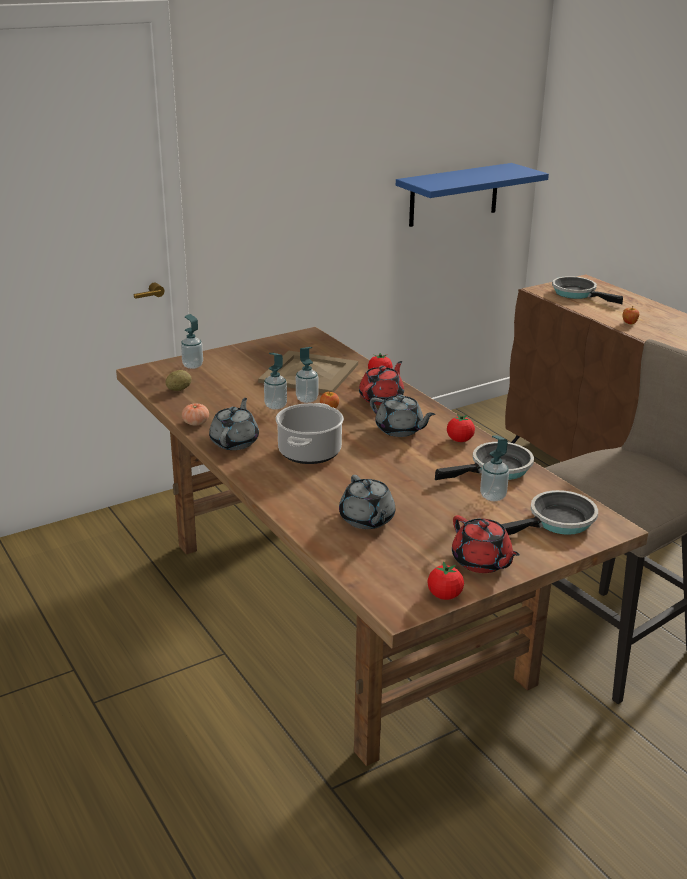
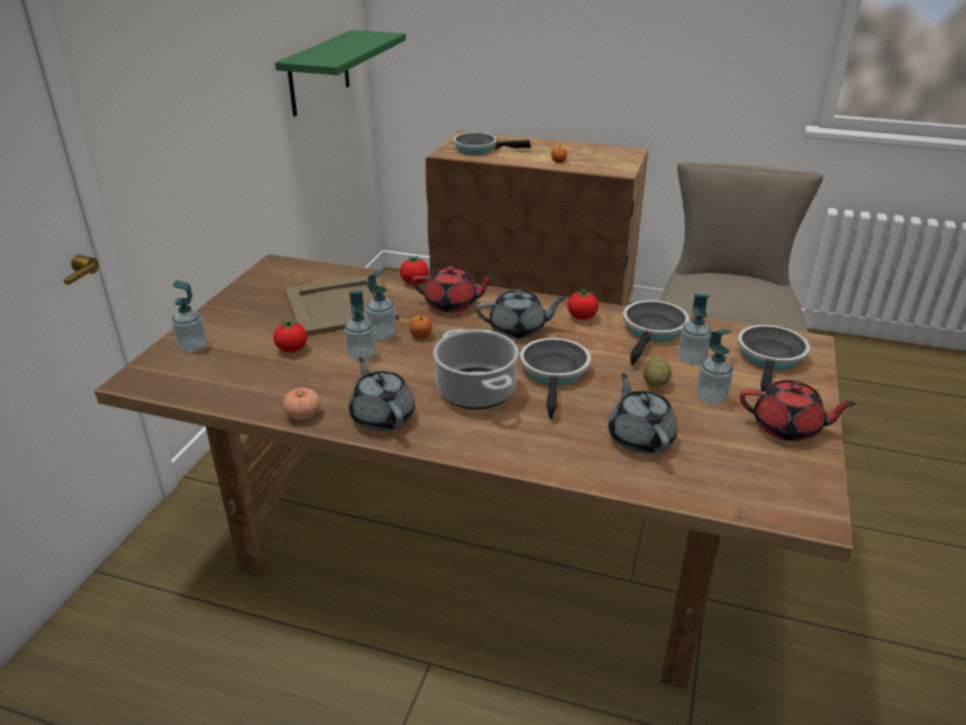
camera: 40 degrees left, 5 degrees up
potato [165,370,192,391] -> potato moved to [643,356,672,387]
grey teapot [339,475,395,529] -> grey teapot turned 135 degrees counterclockwise [608,373,677,454]
red teapot [359,361,404,405] -> red teapot turned 105 degrees clockwise [411,266,495,313]
blue shelf [396,163,549,227] -> green shelf [275,30,406,117]
tomato [428,561,464,600] -> tomato moved to [273,319,307,352]
none -> frying pan [520,338,591,419]
none -> soap dispenser [696,329,733,405]

